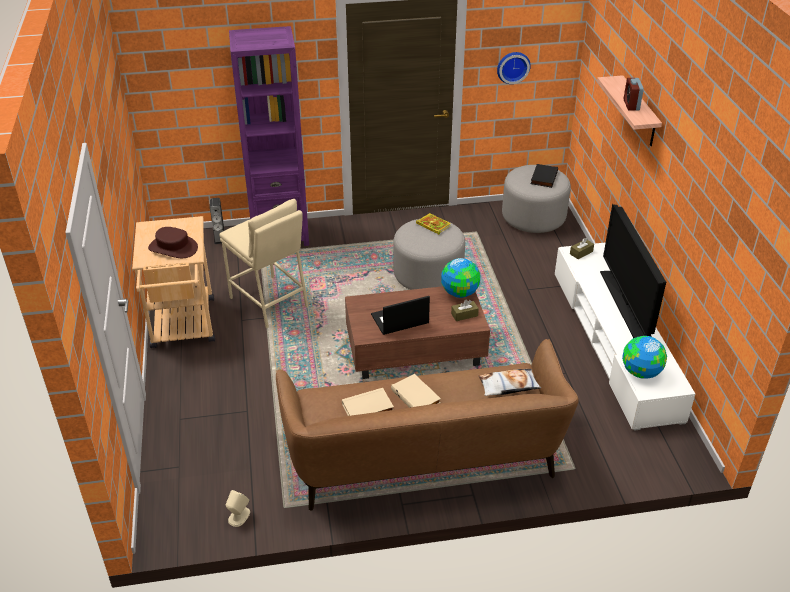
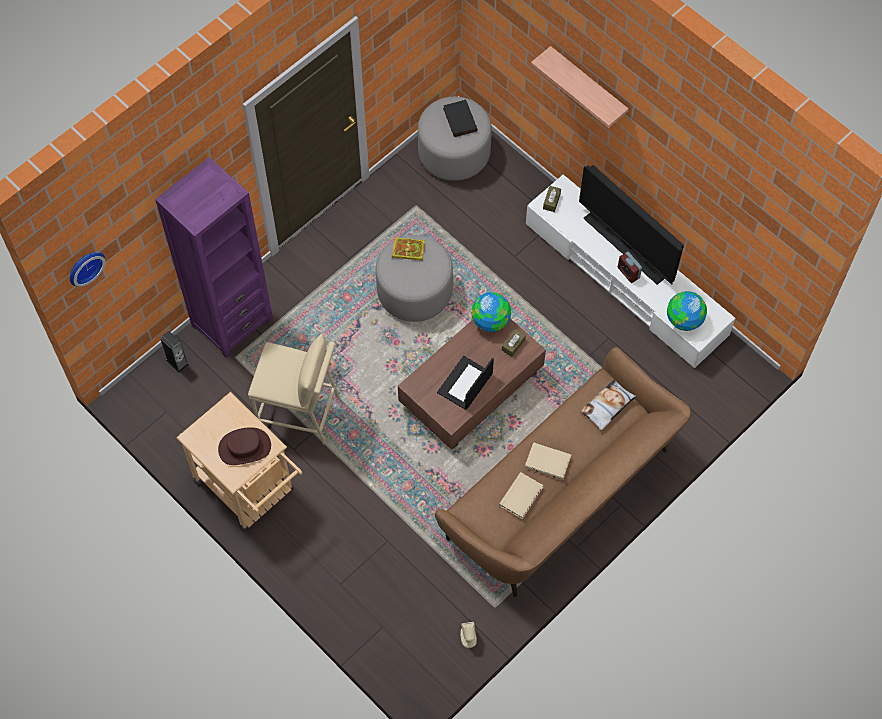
camera: 35 degrees left, 25 degrees up
wall clock [497,52,531,84] -> wall clock moved to [70,252,106,287]
alarm clock [624,78,644,110] -> alarm clock moved to [618,252,642,283]

